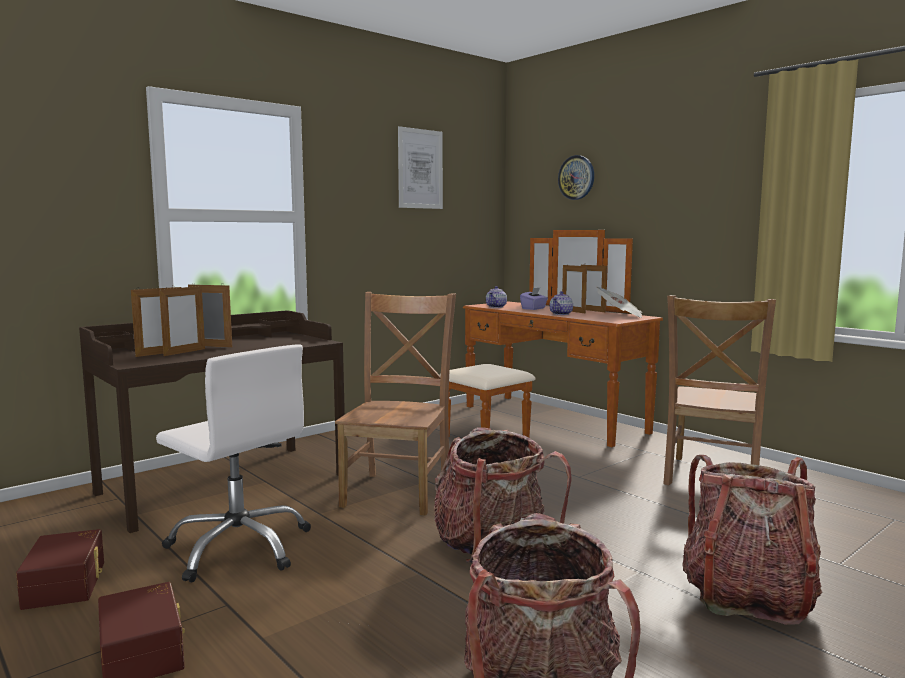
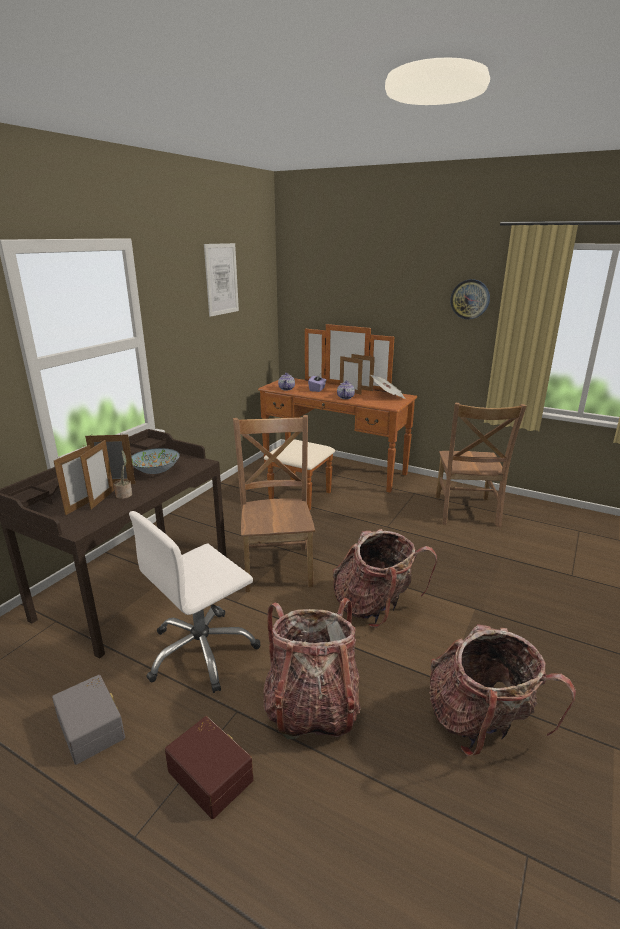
camera: 20 degrees left, 15 degrees up
brown storage box [16,529,104,610] -> grey storage box [52,675,125,765]
white office chair [156,344,311,583] -> white office chair turned 120 degrees clockwise [129,511,260,693]
wall clock [558,155,594,200] -> wall clock moved to [450,279,490,319]
backpack [682,455,822,625] -> backpack moved to [263,597,361,739]
none -> potted plant [114,450,132,499]
none -> bowl [131,448,180,474]

